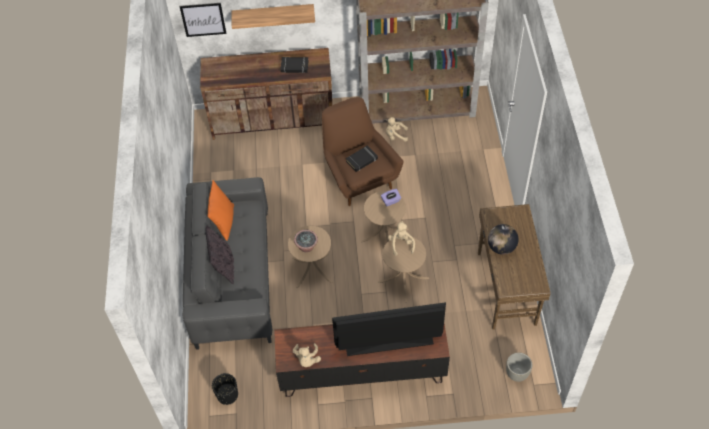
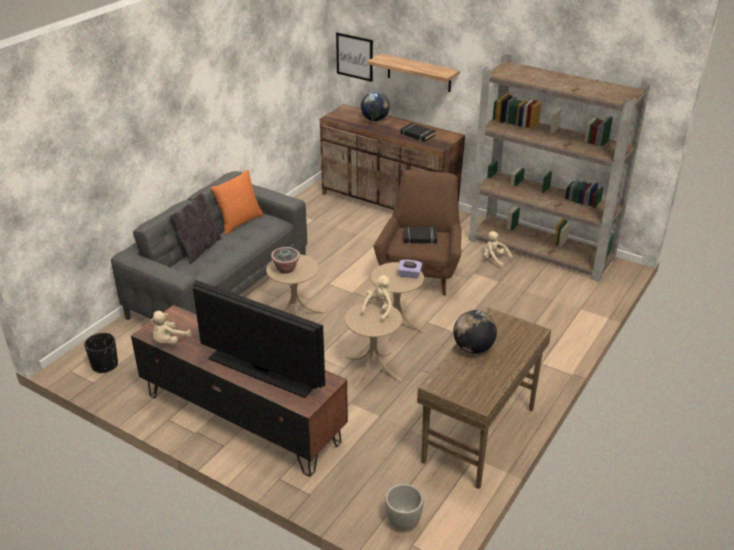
camera: 35 degrees right, 20 degrees down
none -> globe [361,92,390,121]

